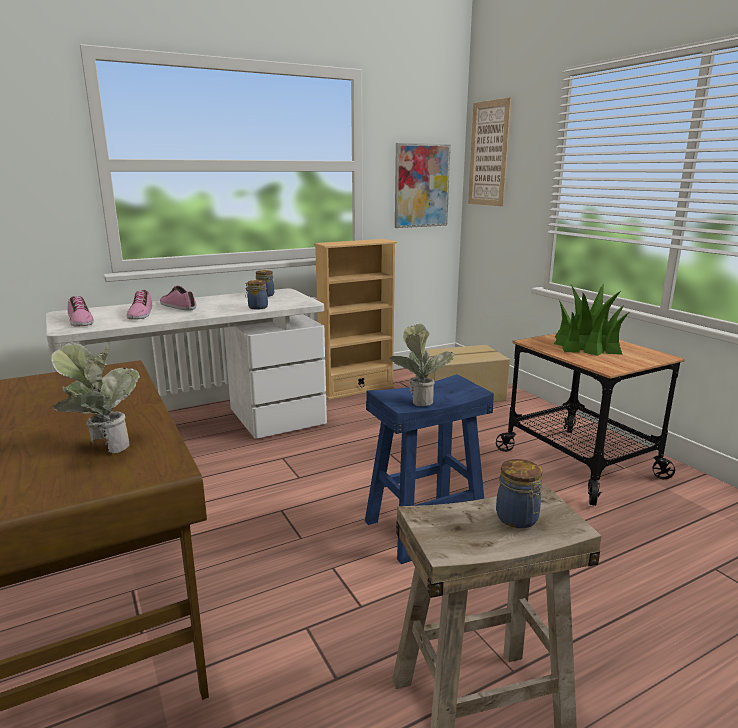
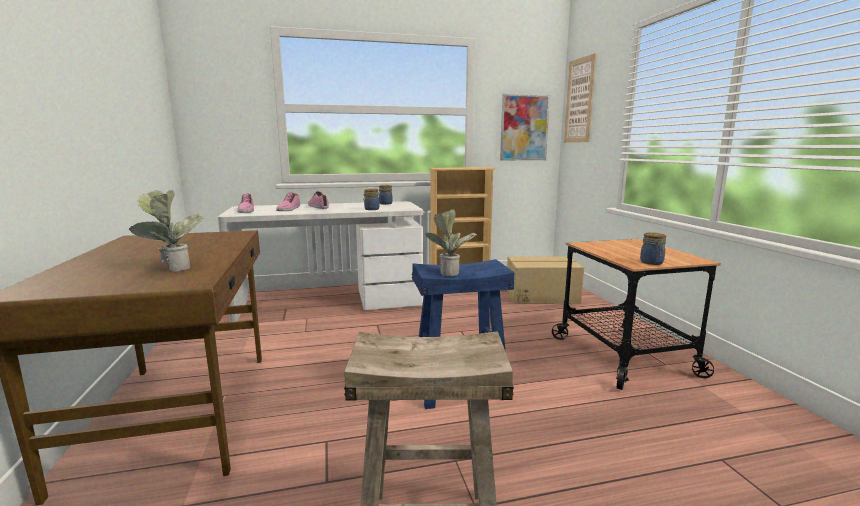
camera: 15 degrees right, 5 degrees down
jar [496,459,542,528] -> jar moved to [640,232,666,265]
potted plant [554,284,629,356] -> none

